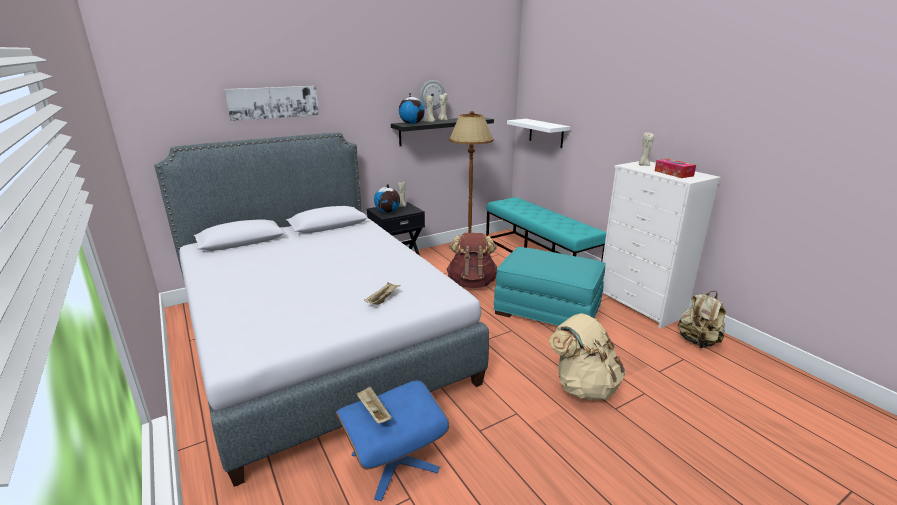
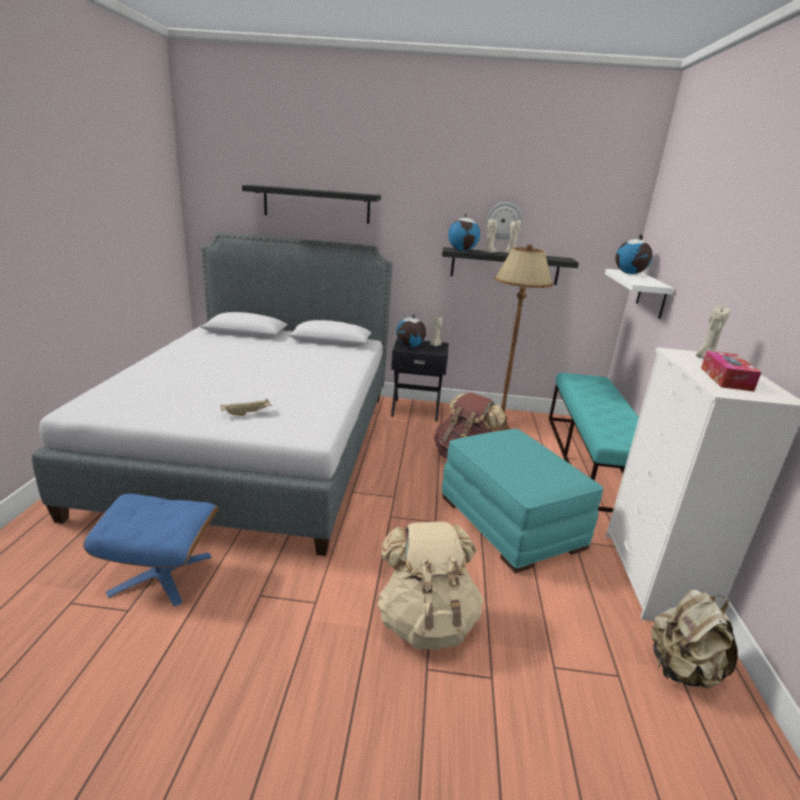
camera: 35 degrees right, 0 degrees up
picture [224,86,319,121] -> black shelf [242,185,381,224]
beige tray [356,387,392,424] -> none
none -> globe [615,234,653,274]

